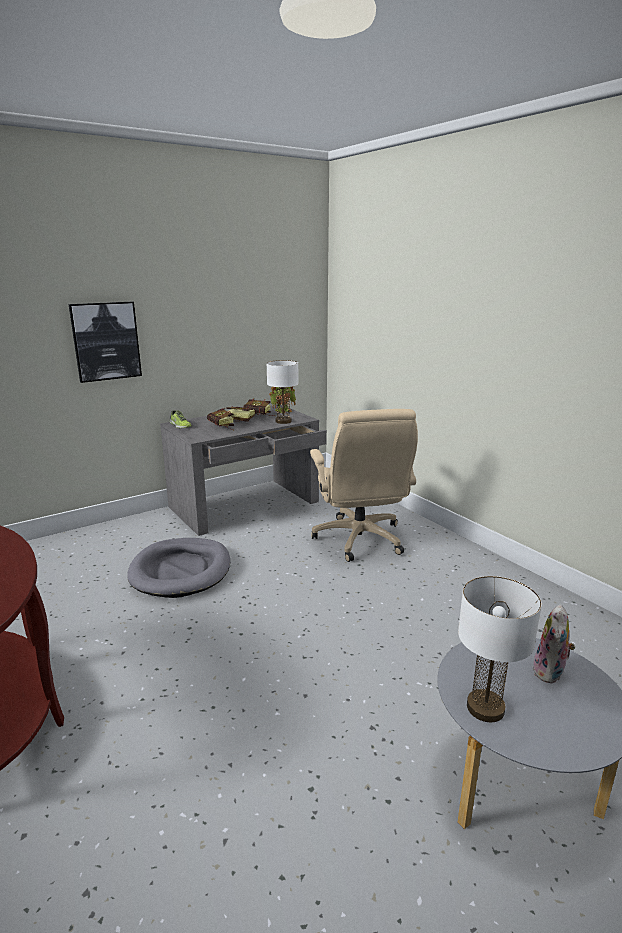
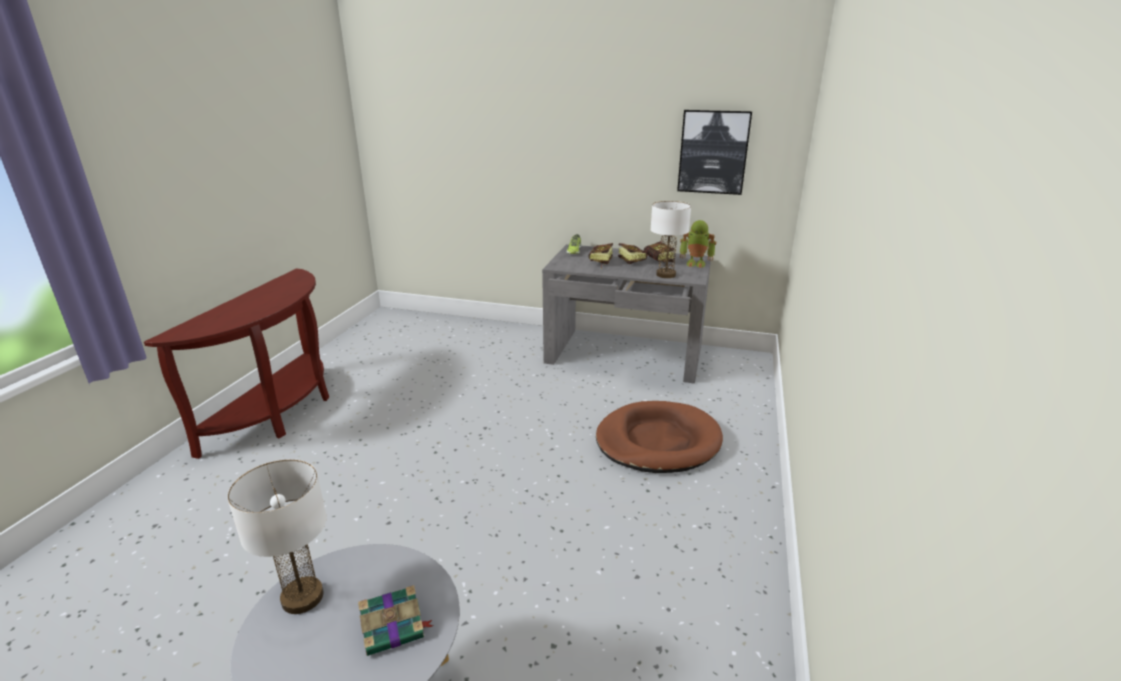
camera: 50 degrees right, 5 degrees up
picture [68,302,142,383] -> picture moved to [677,110,752,195]
grey dog bed [127,538,230,598] -> none
beige office chair [310,409,418,562] -> brown dog bed [596,401,723,473]
plush toy [532,605,575,684] -> book [358,585,434,656]

